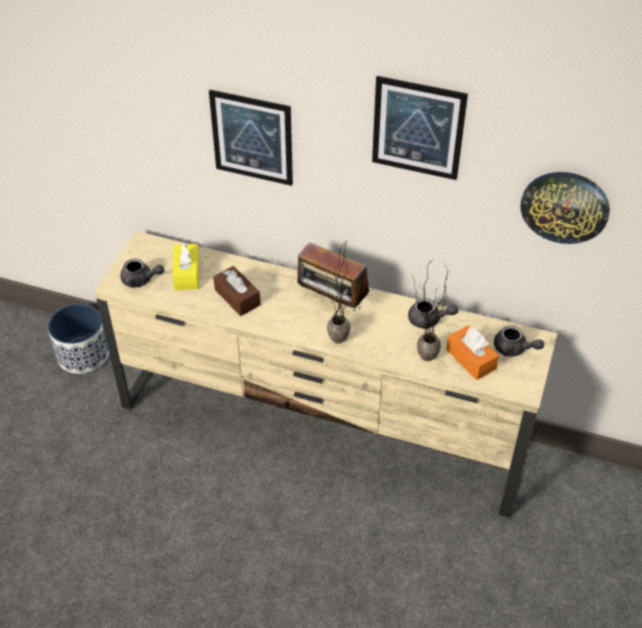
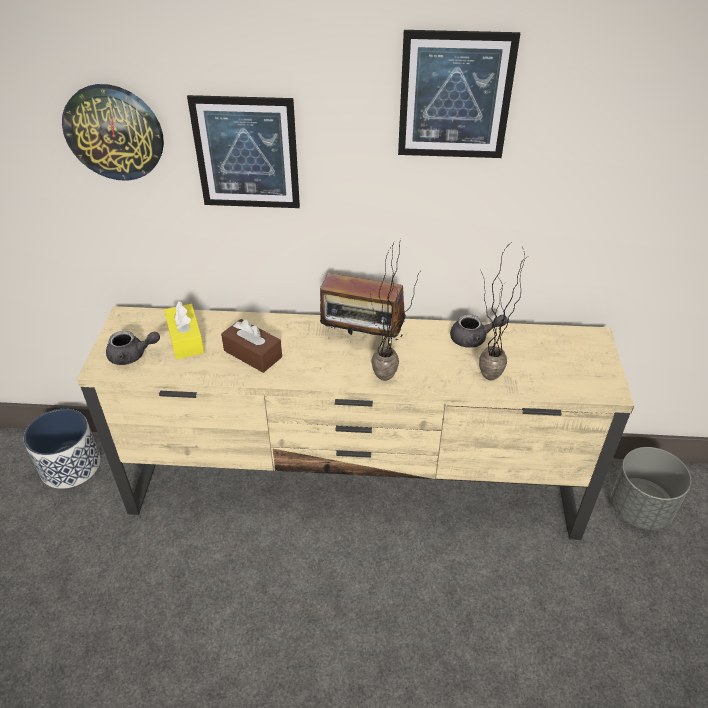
camera: 15 degrees left, 5 degrees down
orange tissue box [446,325,499,380] -> none
grey teapot [494,325,544,356] -> none
wall clock [520,172,610,244] -> wall clock moved to [62,84,164,181]
none -> grey planter [610,447,691,530]

